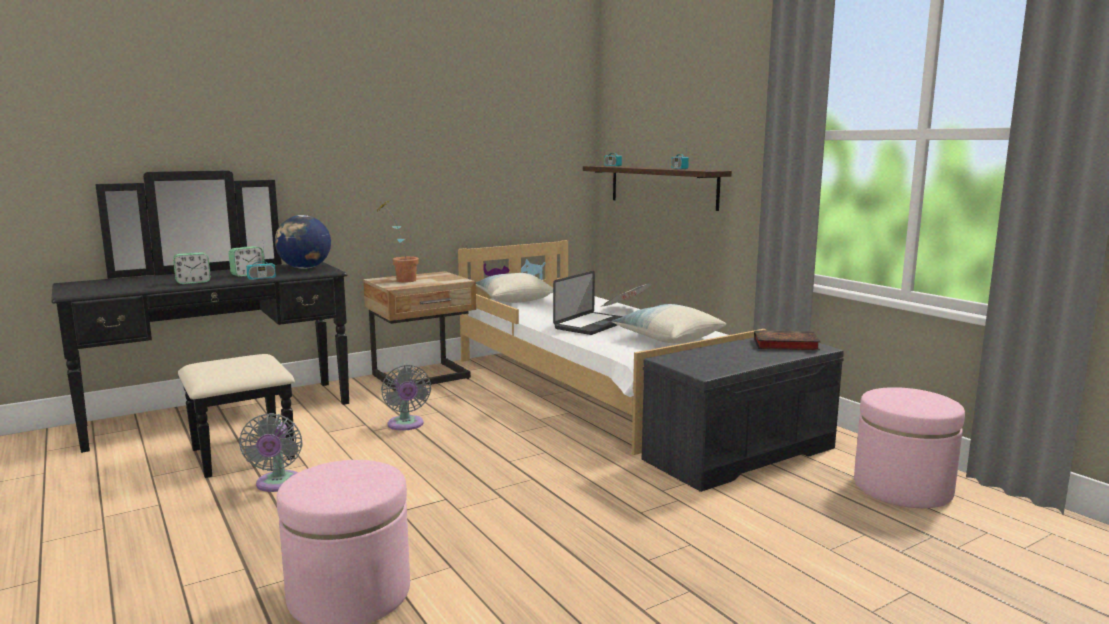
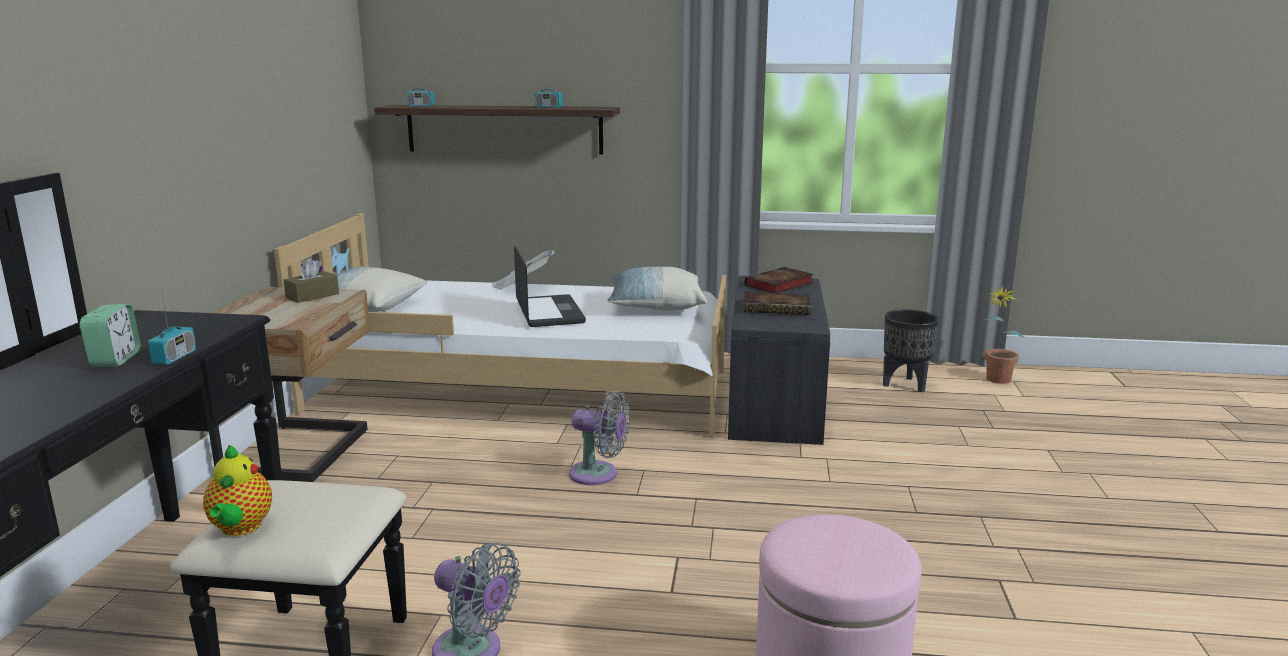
camera: 50 degrees left, 5 degrees up
alarm clock [173,252,211,284] -> none
globe [275,215,331,269] -> none
potted plant [376,201,419,282] -> potted plant moved to [984,286,1024,384]
grey fan [381,365,431,431] -> grey fan moved to [569,392,630,485]
pink ottoman [854,387,965,508] -> black planter [883,309,939,392]
none -> teapot [203,445,272,536]
none -> brown tissue box [284,259,339,303]
none -> book [744,292,811,315]

